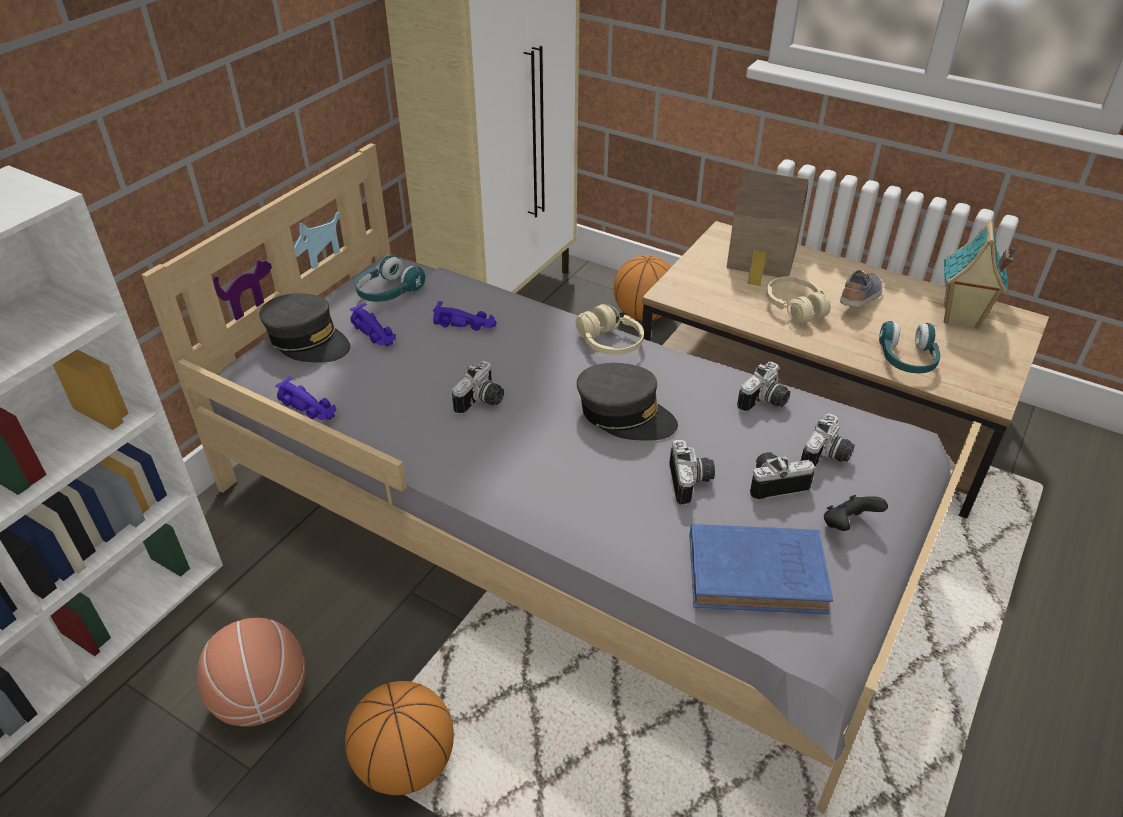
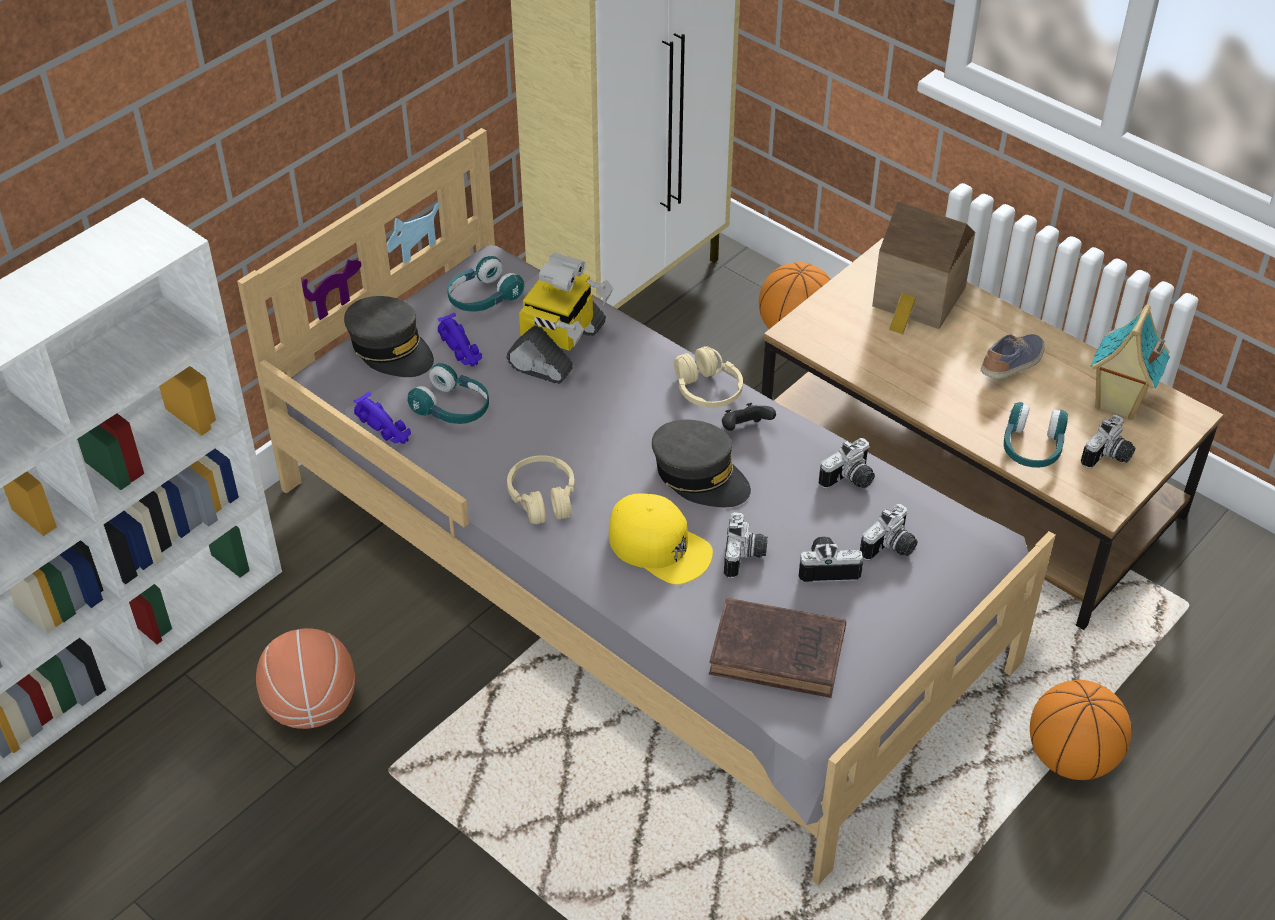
camera: 10 degrees right, 5 degrees up
basketball [345,681,454,795] -> basketball moved to [1030,680,1131,780]
purple toy car [433,301,497,331] -> toy robot [507,253,613,384]
camera [452,361,504,415] -> camera moved to [1081,415,1135,468]
blue book [690,524,833,614] -> brown book [709,598,846,698]
beige headphones [766,276,831,324] -> beige headphones moved to [507,455,575,524]
black game controller [824,495,888,531] -> black game controller moved to [722,403,776,431]
none -> turquoise headphones [408,363,489,424]
none -> yellow cap [609,493,713,585]

